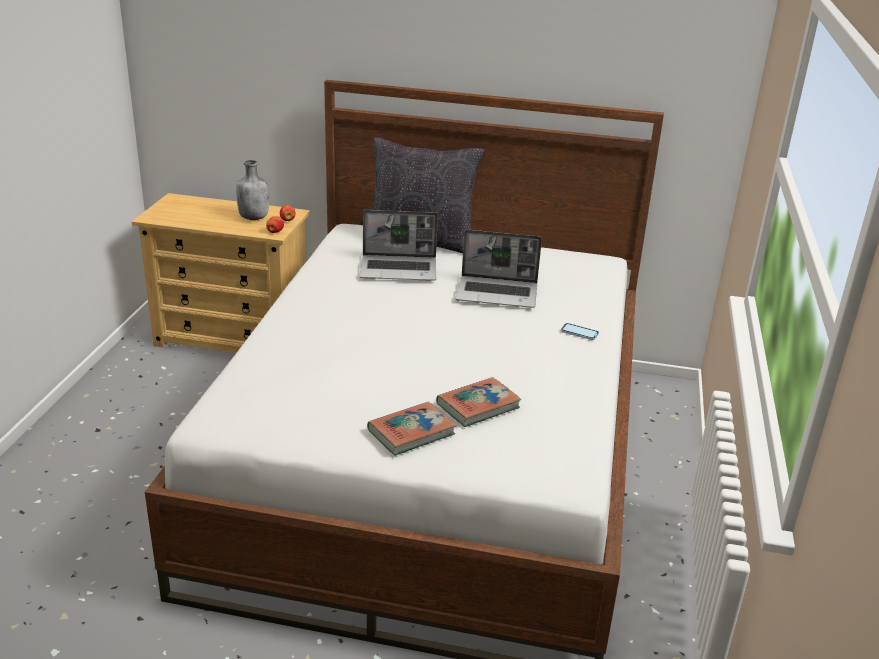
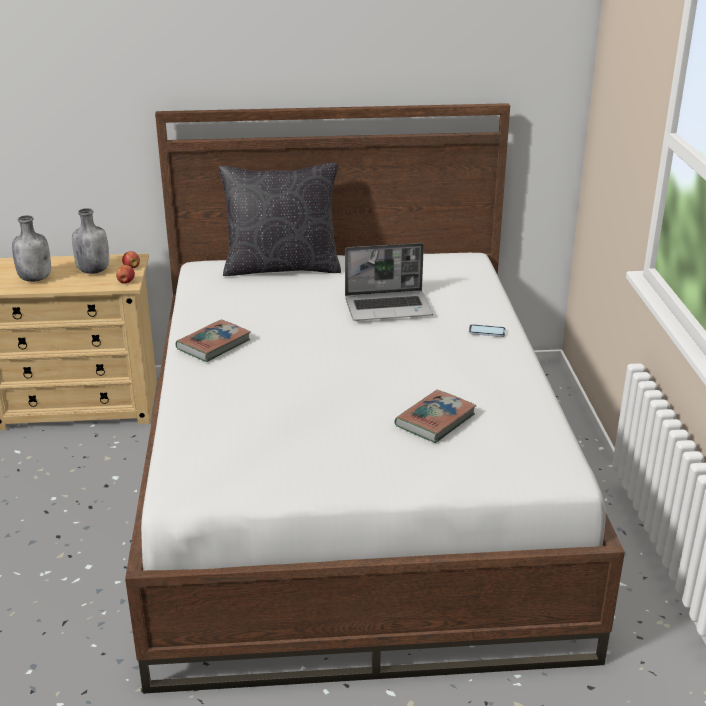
camera: 15 degrees left, 0 degrees up
laptop [359,210,438,281] -> none
book [367,402,456,456] -> book moved to [175,320,251,362]
none -> grey bottle [12,215,51,282]

